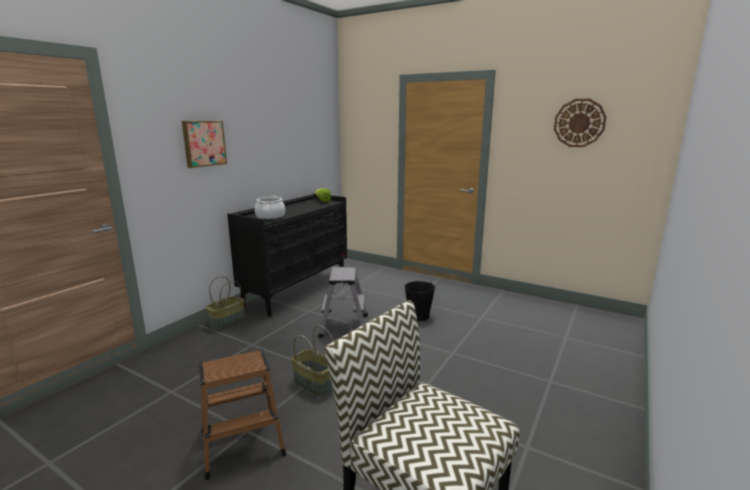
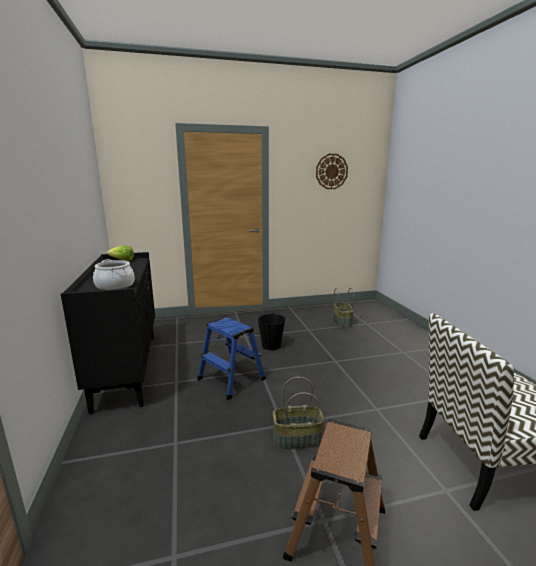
camera: 45 degrees left, 0 degrees up
picture [182,121,227,168] -> none
basket [206,276,245,330] -> basket moved to [333,288,354,327]
grey step ladder [318,267,368,338] -> blue step ladder [197,317,266,400]

